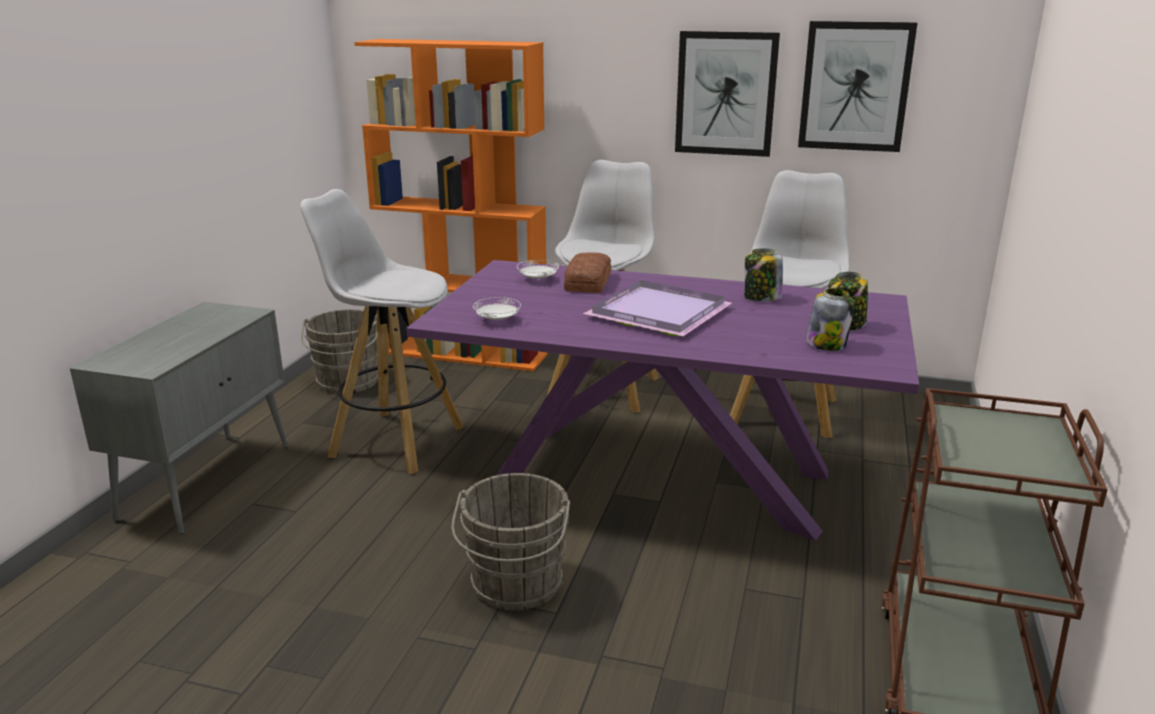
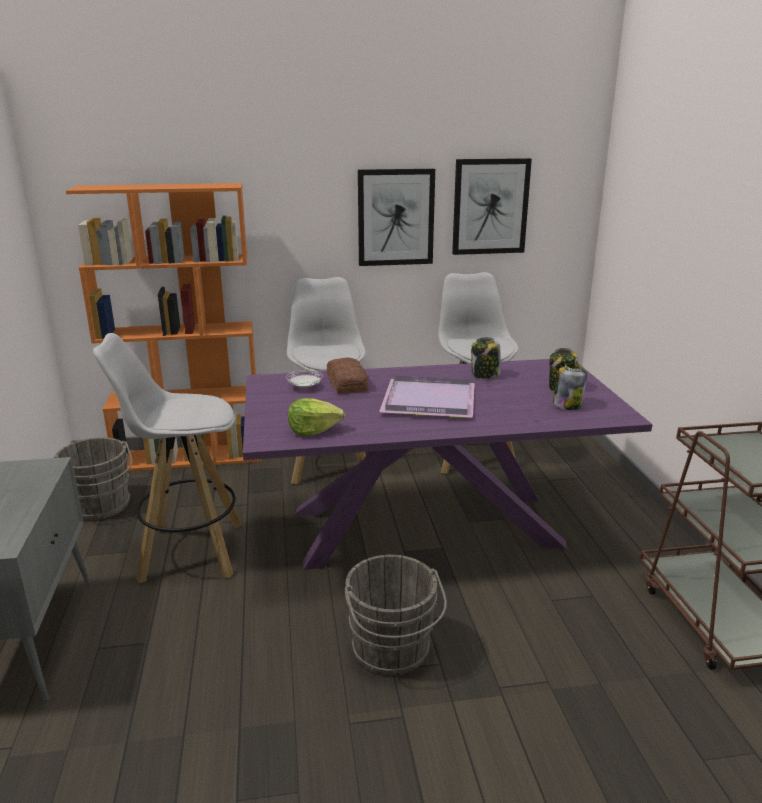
camera: 25 degrees left, 0 degrees up
white plate [473,297,521,321] -> lettuce [288,398,345,436]

